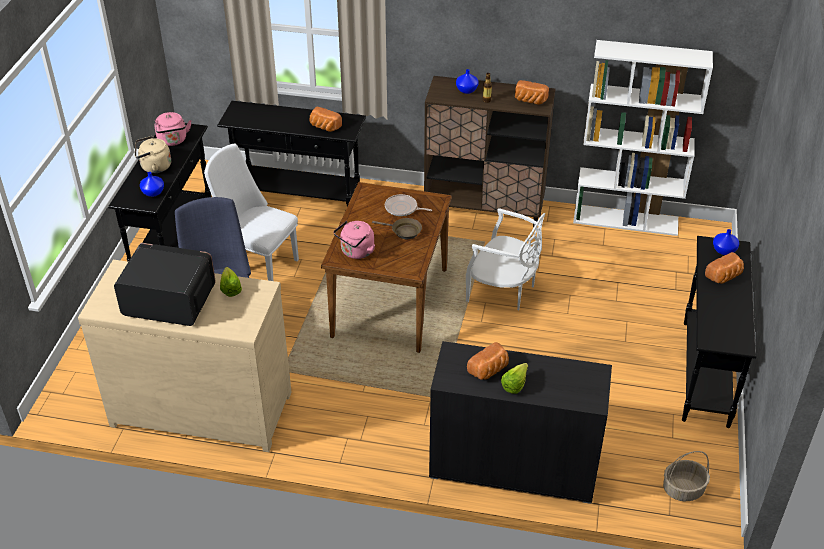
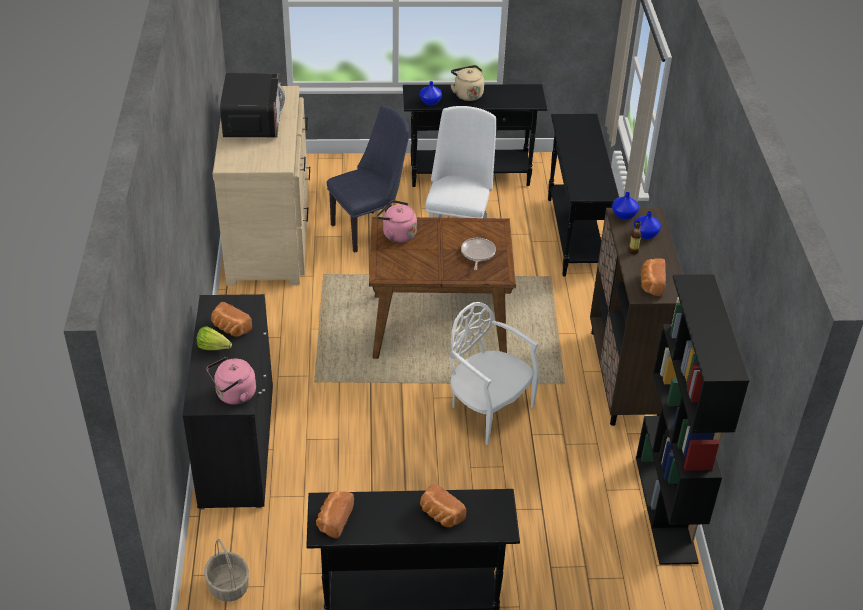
camera: 75 degrees right, 0 degrees up
pink kettle [155,112,191,146] -> pink kettle moved to [207,357,256,405]
lettuce [220,267,242,297] -> none
bread [310,107,342,132] -> bread moved to [316,491,354,539]
brown frying pan [372,218,422,239] -> none
white chair [466,208,545,310] -> white chair turned 120 degrees clockwise [450,302,539,445]
white bookcase [573,40,713,236] -> black bookcase [636,274,749,565]
blue vase [713,229,739,255] -> blue vase moved to [612,192,639,220]

